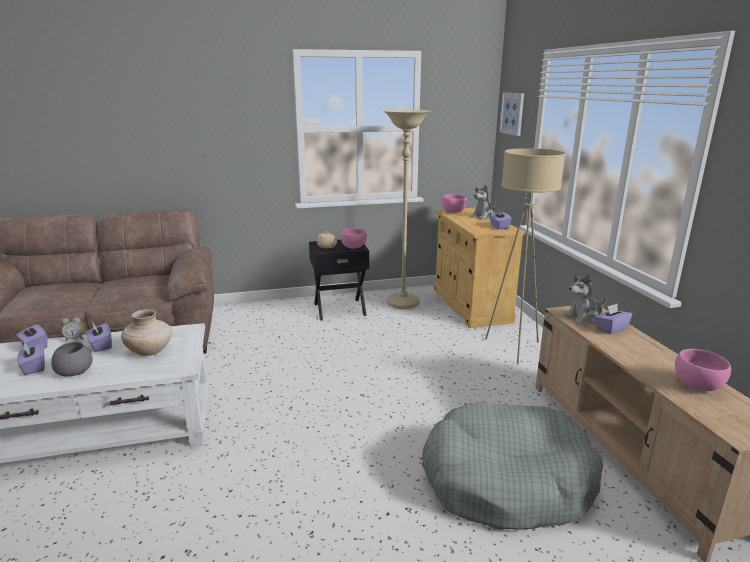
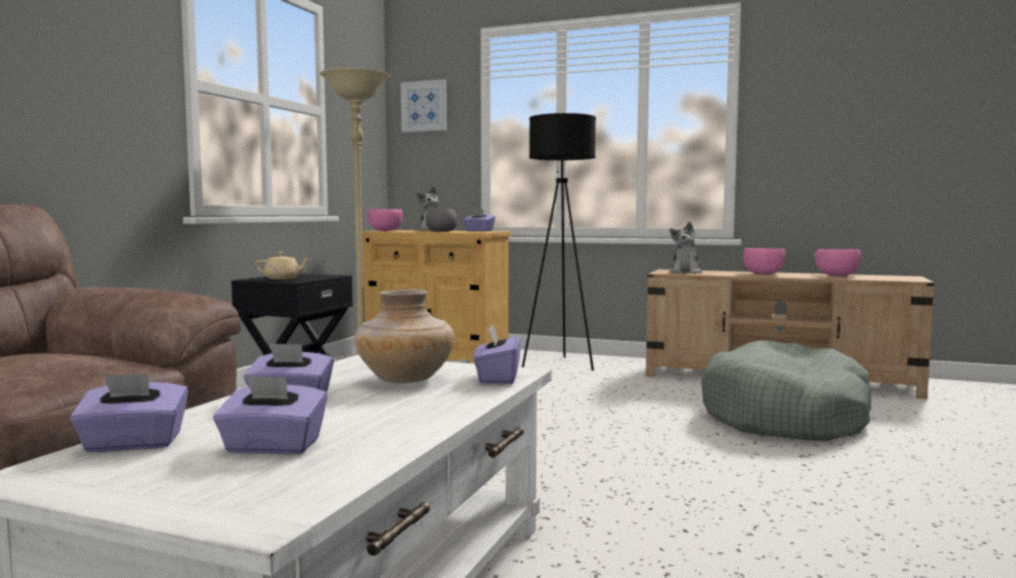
camera: 55 degrees left, 15 degrees down
grey bowl [51,342,93,377] -> grey bowl moved to [426,209,458,232]
alarm clock [61,317,84,342] -> none
pink bowl [341,228,367,249] -> pink bowl moved to [743,248,786,274]
beige floor lamp [485,148,565,364] -> black floor lamp [522,113,596,371]
purple tissue box [595,304,632,334] -> purple tissue box moved to [473,324,521,384]

